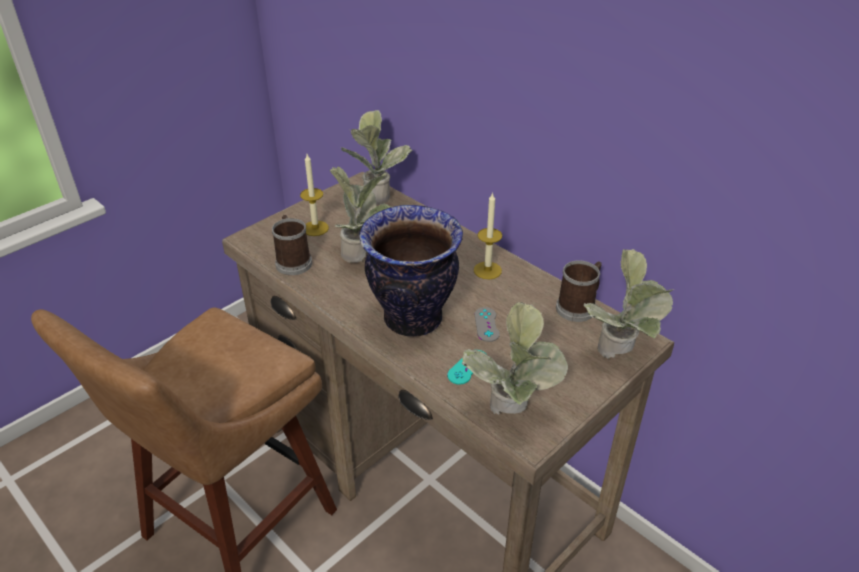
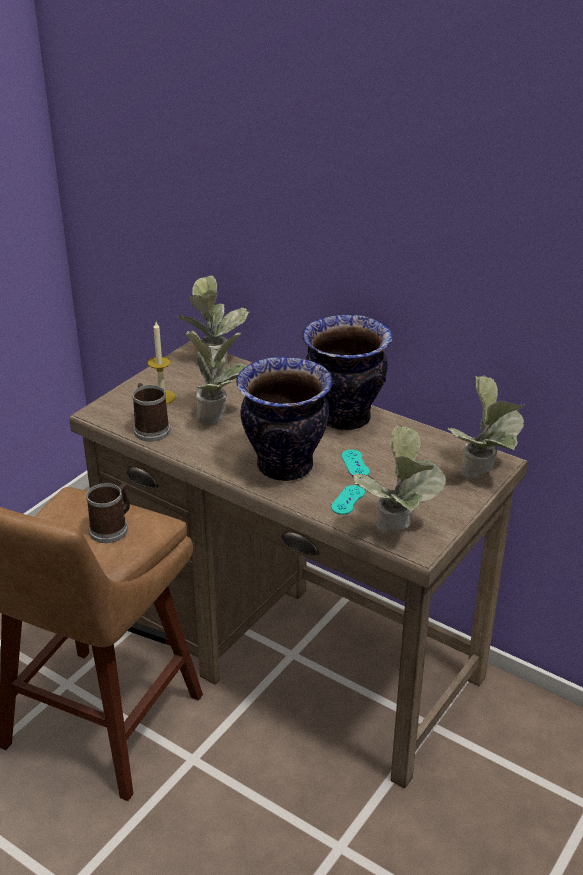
camera: 10 degrees left, 5 degrees down
candle [474,192,502,279] -> vase [303,314,393,431]
grey game controller [475,307,500,342] -> turquoise game controller [342,450,370,477]
mug [556,260,602,322] -> mug moved to [86,482,130,543]

